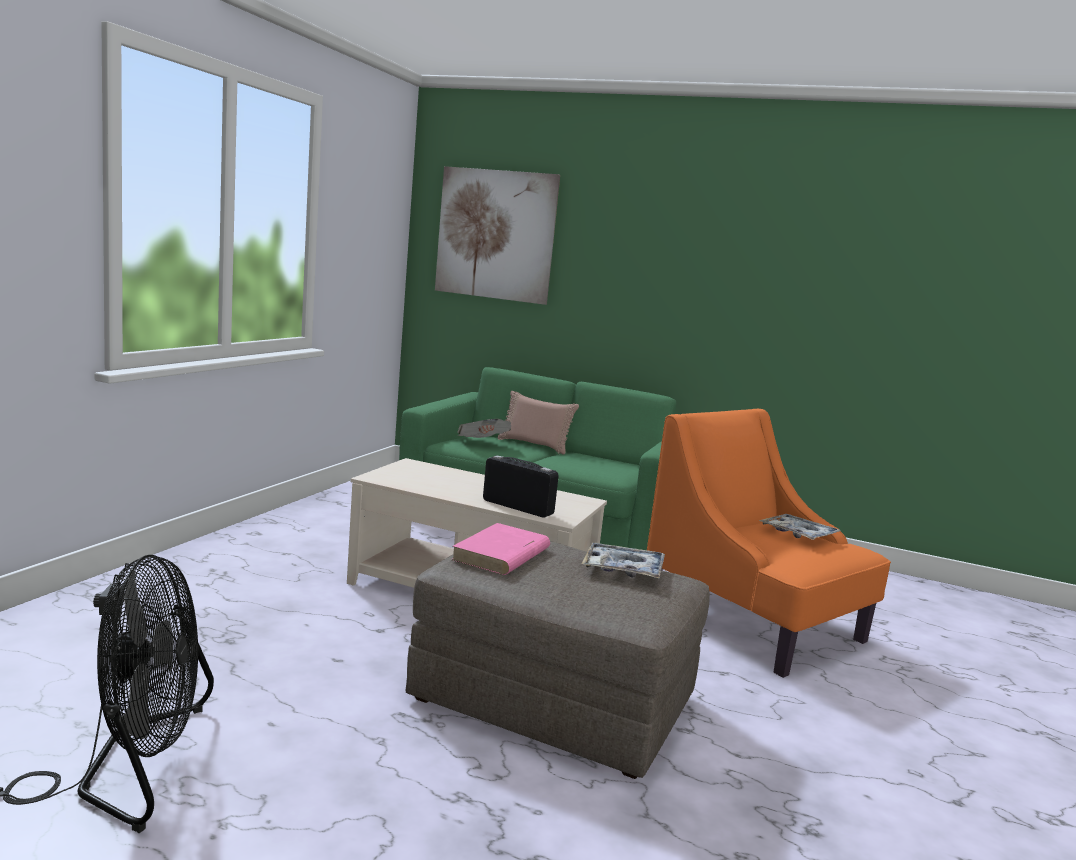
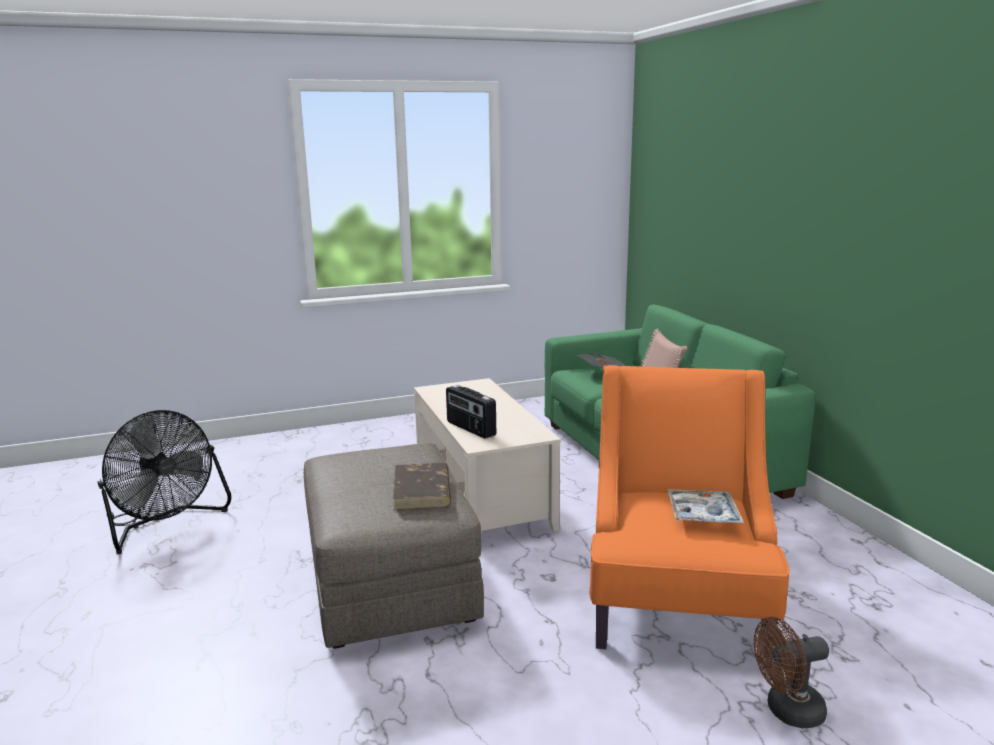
camera: 50 degrees right, 5 degrees up
picture [435,166,560,305] -> none
pink book [451,523,550,575] -> none
radio [483,455,558,518] -> radio turned 150 degrees clockwise [446,385,496,439]
tray [582,543,665,579] -> brown book [393,462,451,510]
none -> brown fan [754,617,829,728]

